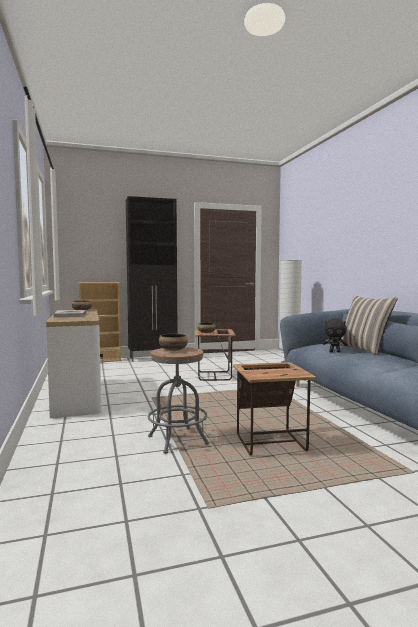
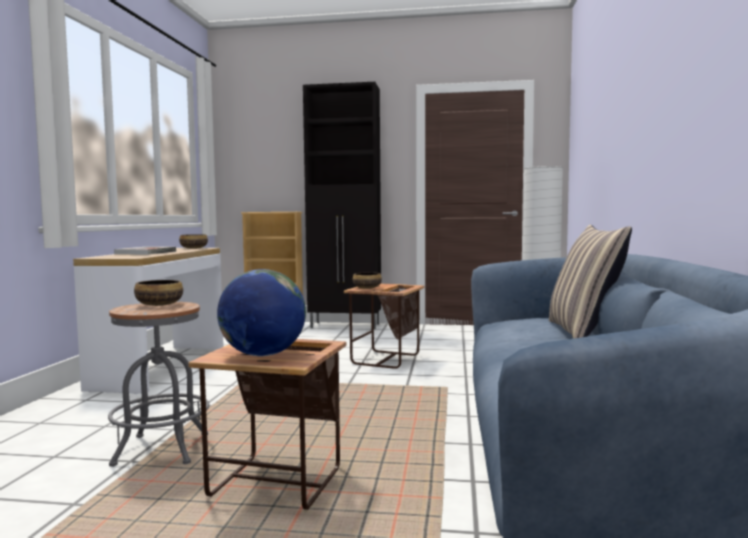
camera: 25 degrees right, 0 degrees up
black plush toy [323,319,348,353] -> none
none -> globe [217,269,306,356]

